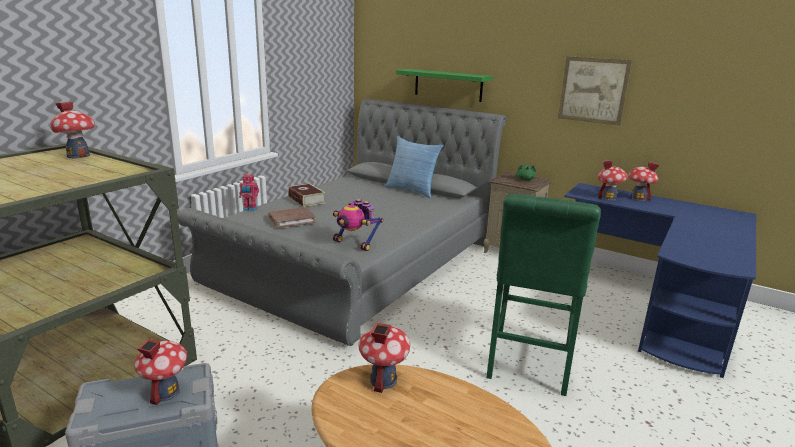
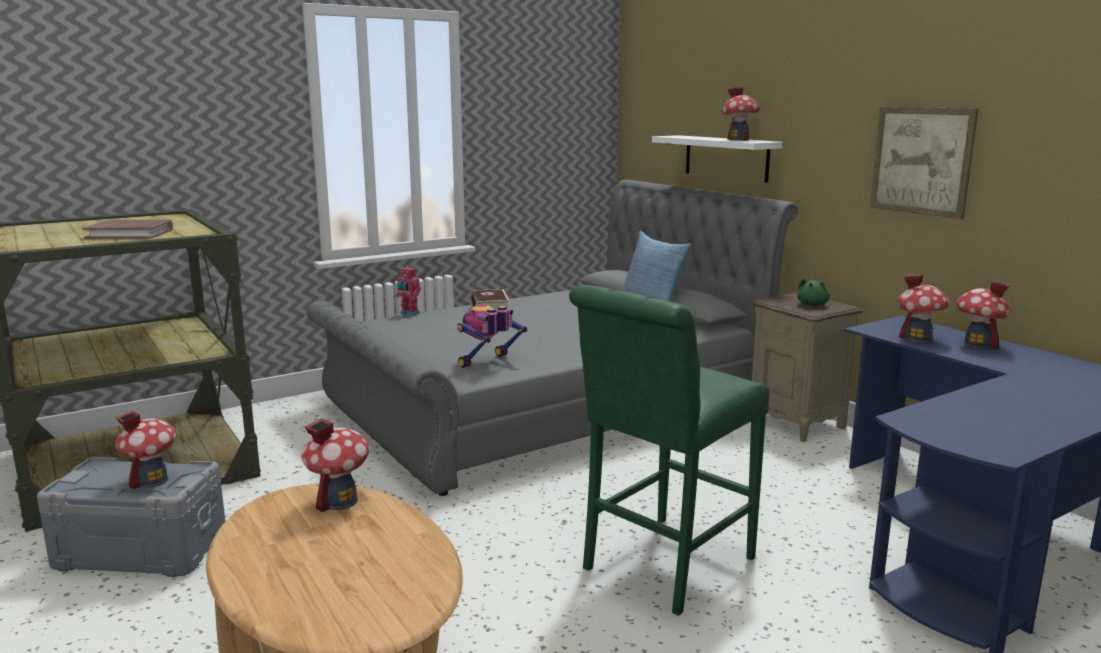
camera: 25 degrees right, 5 degrees down
toy house [50,102,95,158] -> toy house moved to [722,87,760,141]
brown book [269,207,316,228] -> brown book moved to [82,219,173,239]
toy robot [333,199,383,251] -> toy robot turned 75 degrees clockwise [457,304,527,368]
green shelf [396,69,493,102] -> white shelf [652,135,783,183]

